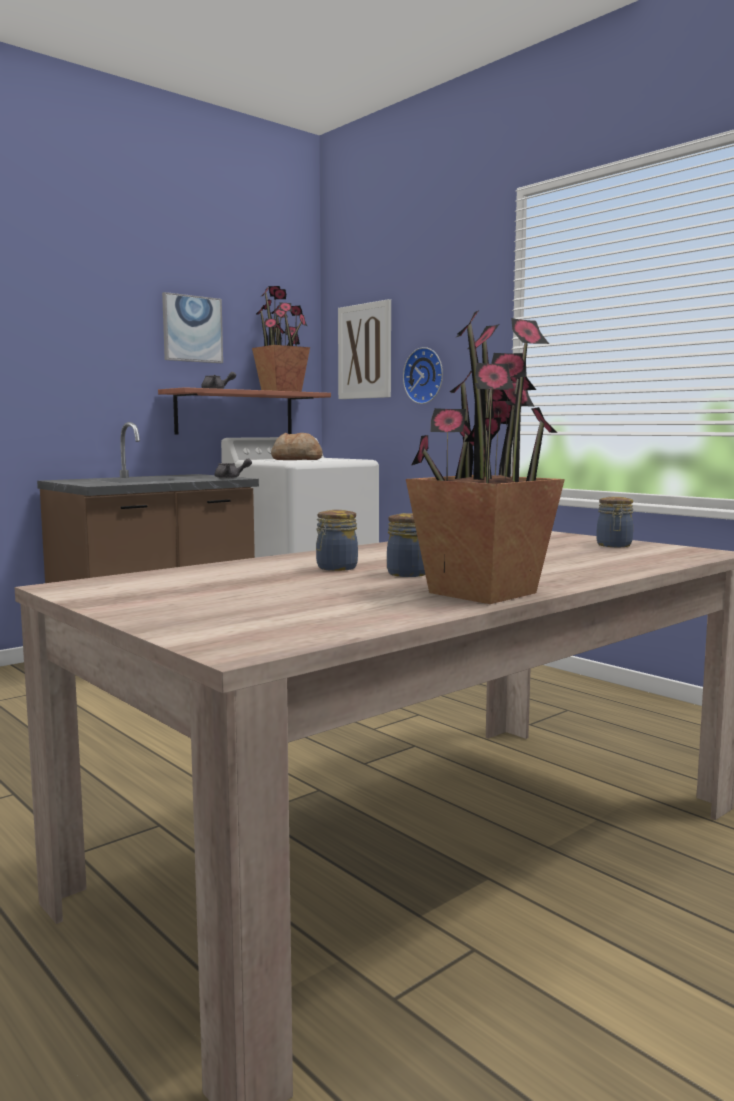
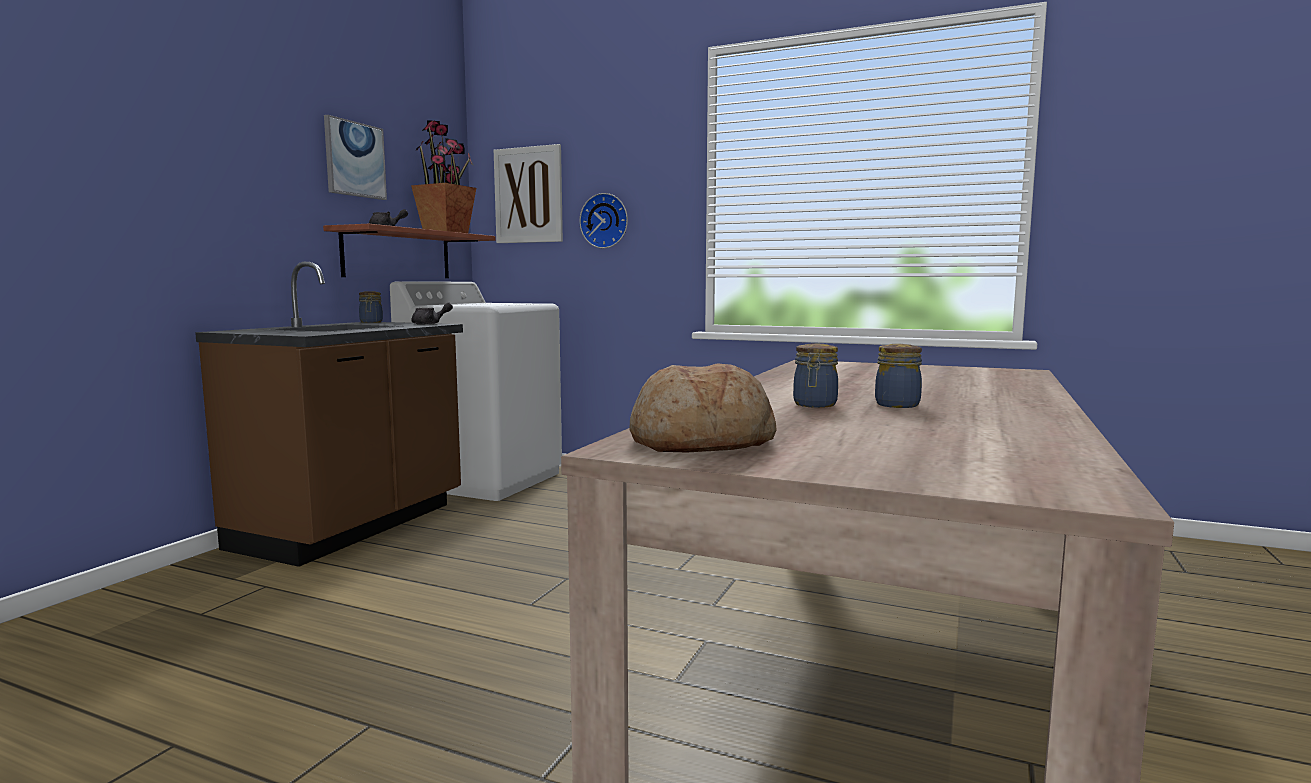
camera: 25 degrees left, 0 degrees up
bread [271,433,323,460] -> bread moved to [629,363,777,452]
potted plant [406,309,565,604] -> none
jar [596,497,633,547] -> jar moved to [359,291,383,323]

